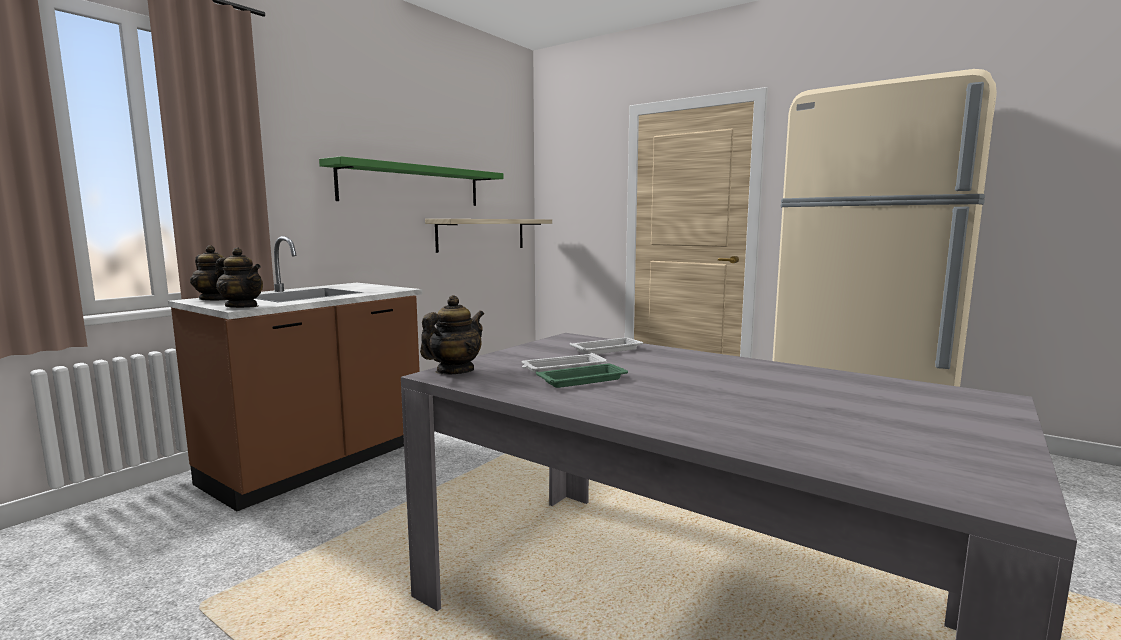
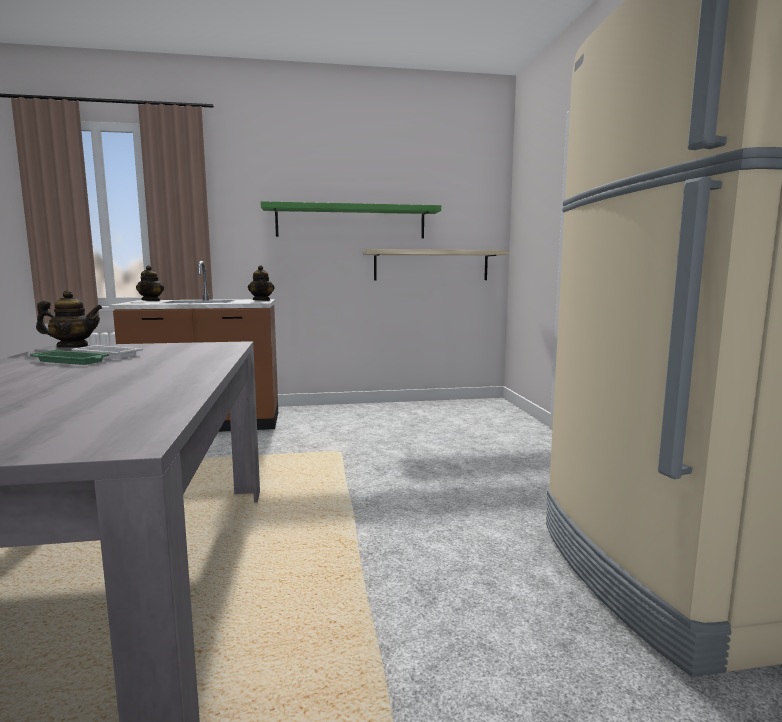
camera: 45 degrees right, 0 degrees up
teapot [216,248,263,308] -> teapot moved to [248,265,274,301]
white tray [570,337,643,354] -> none

